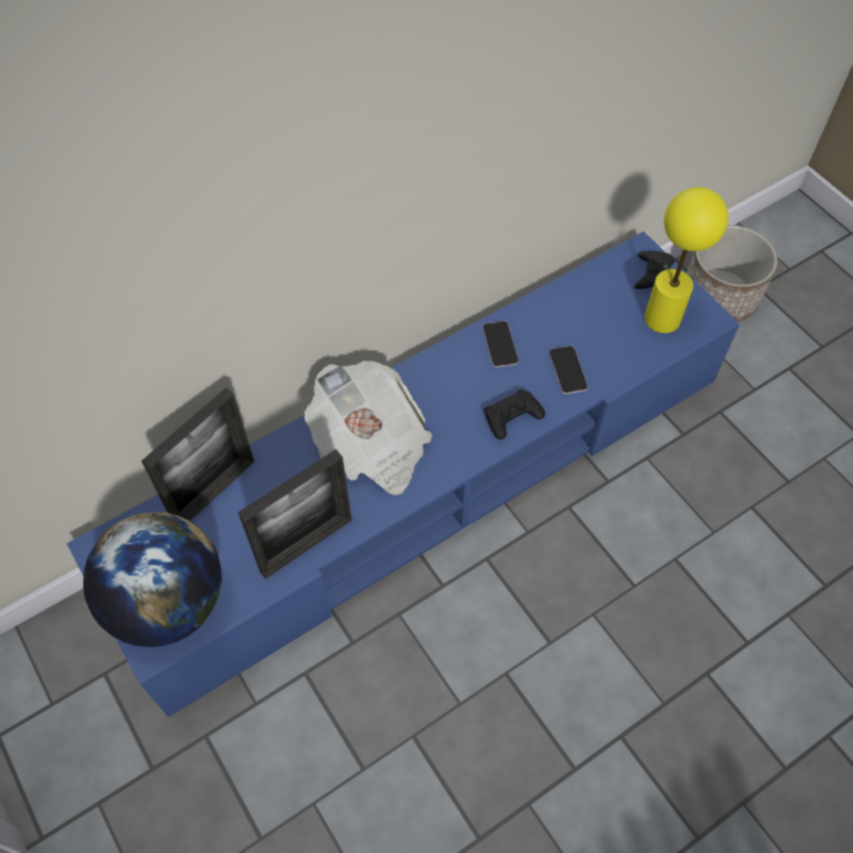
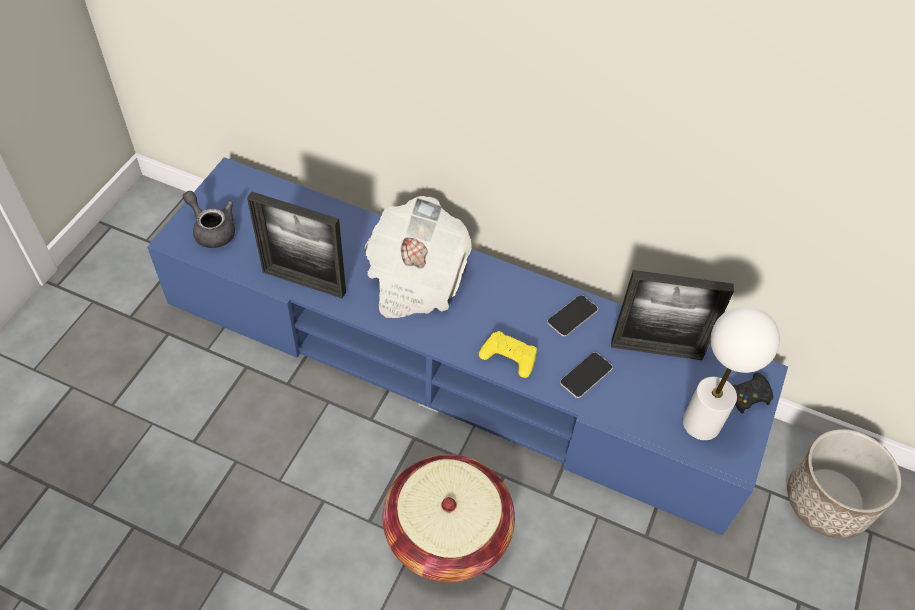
camera: 55 degrees right, 5 degrees down
globe [83,512,222,647] -> grey teapot [183,191,235,248]
picture frame [142,388,254,521] -> picture frame moved to [611,270,734,360]
black game controller [484,389,545,439] -> yellow game controller [479,331,537,378]
yellow table lamp [644,187,728,333] -> white table lamp [683,306,780,440]
none -> basket [383,454,515,582]

